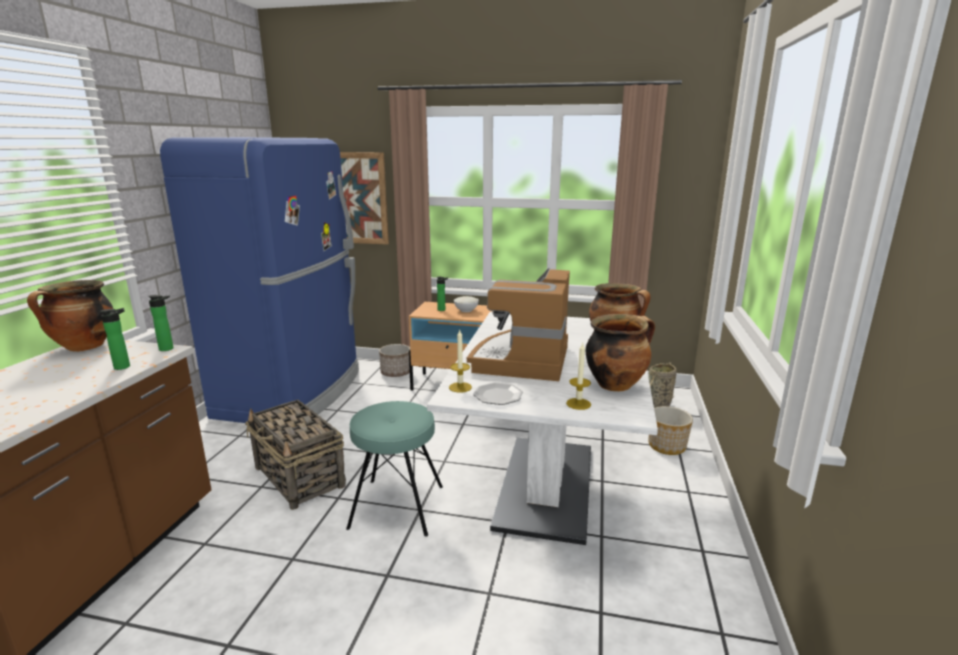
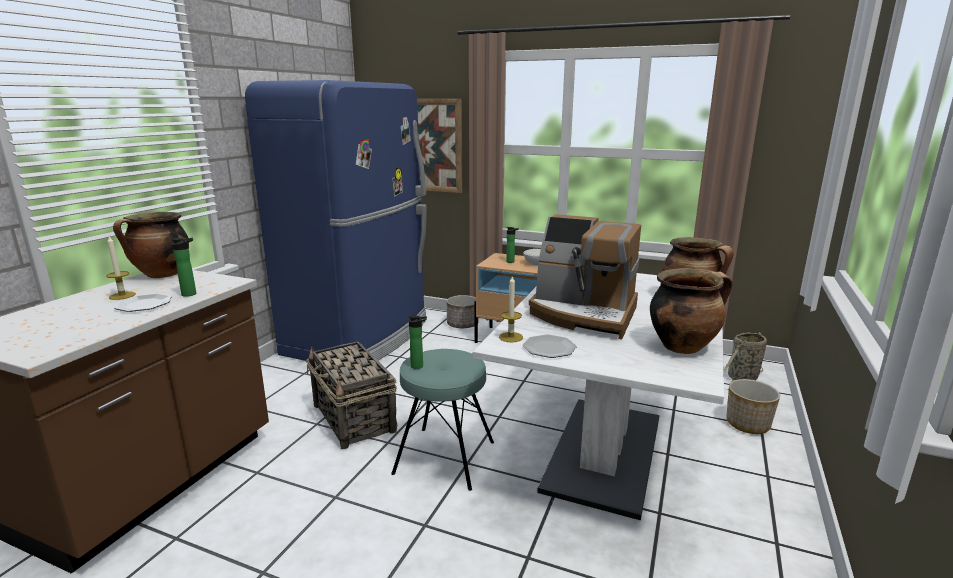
camera: 10 degrees right, 0 degrees up
bottle [148,295,174,351] -> bottle moved to [408,315,427,369]
coffee machine [467,268,570,381] -> coffee machine turned 90 degrees counterclockwise [529,214,641,339]
candle [566,343,591,410] -> candle moved to [106,236,136,300]
none -> plate [114,293,172,312]

